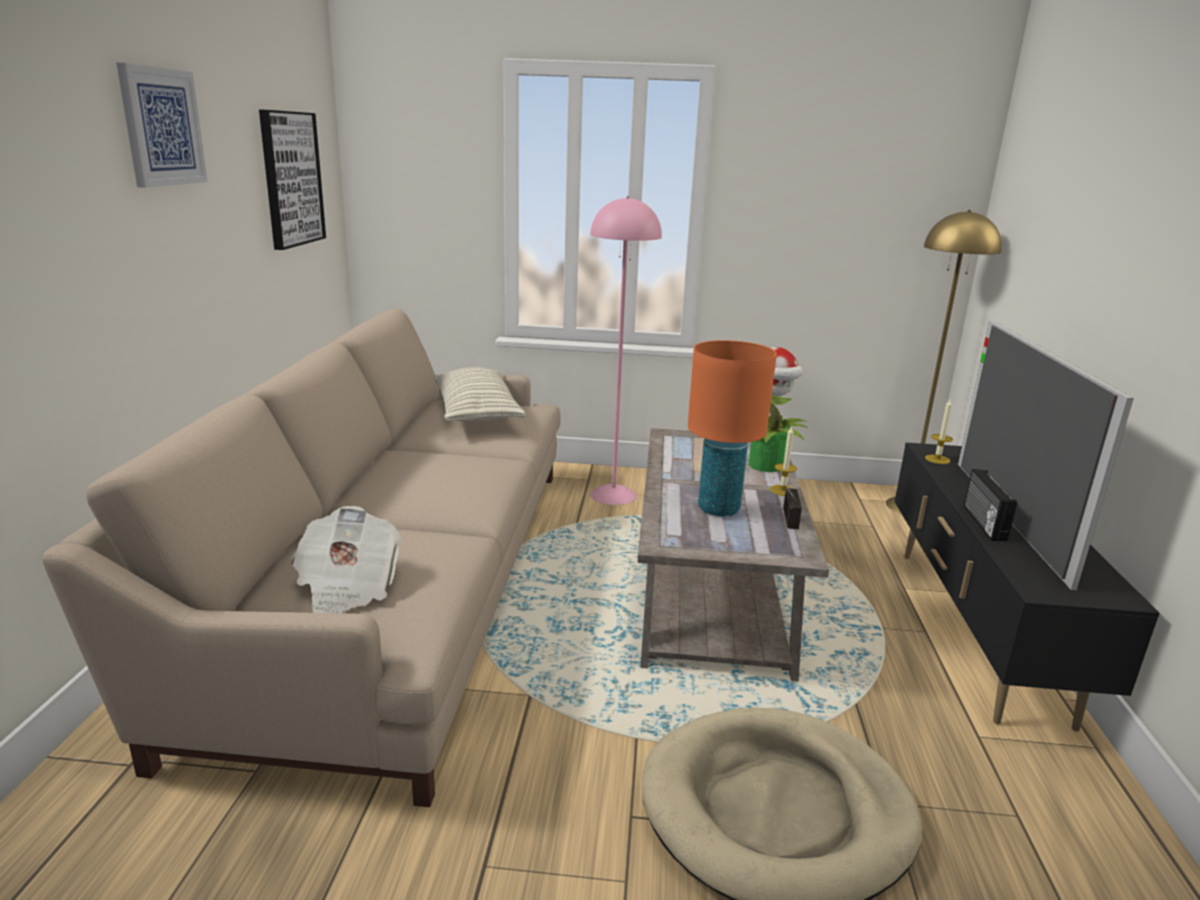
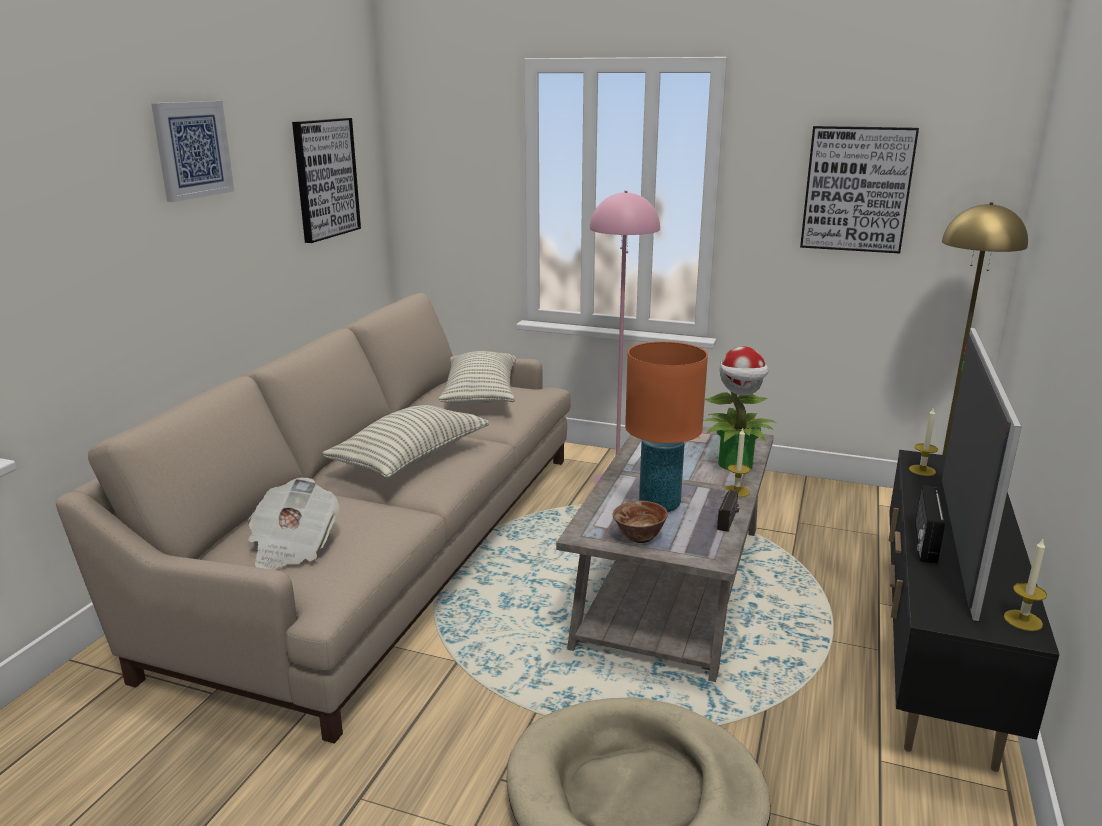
camera: 15 degrees right, 0 degrees up
none -> pillow [322,405,489,478]
none -> bowl [613,501,668,543]
none -> picture [800,126,919,253]
none -> candle [1004,539,1047,631]

